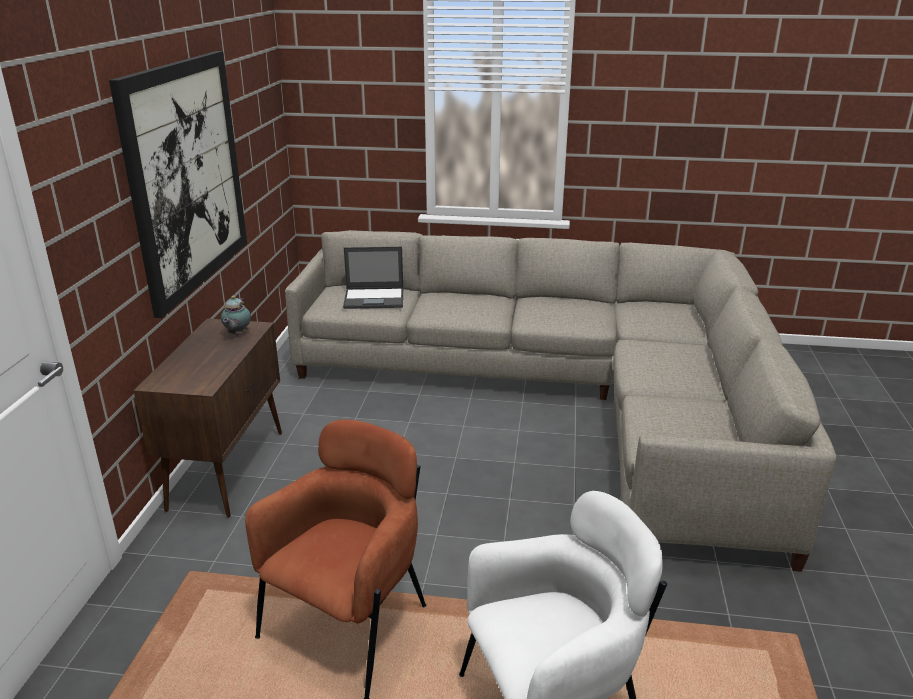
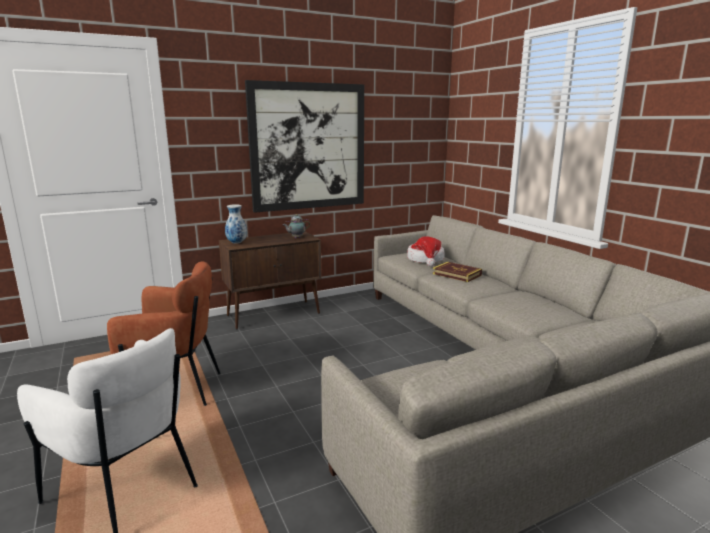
camera: 55 degrees right, 10 degrees down
laptop [343,247,403,309] -> hat [407,236,445,267]
none -> vase [225,204,247,244]
none -> book [433,262,482,282]

